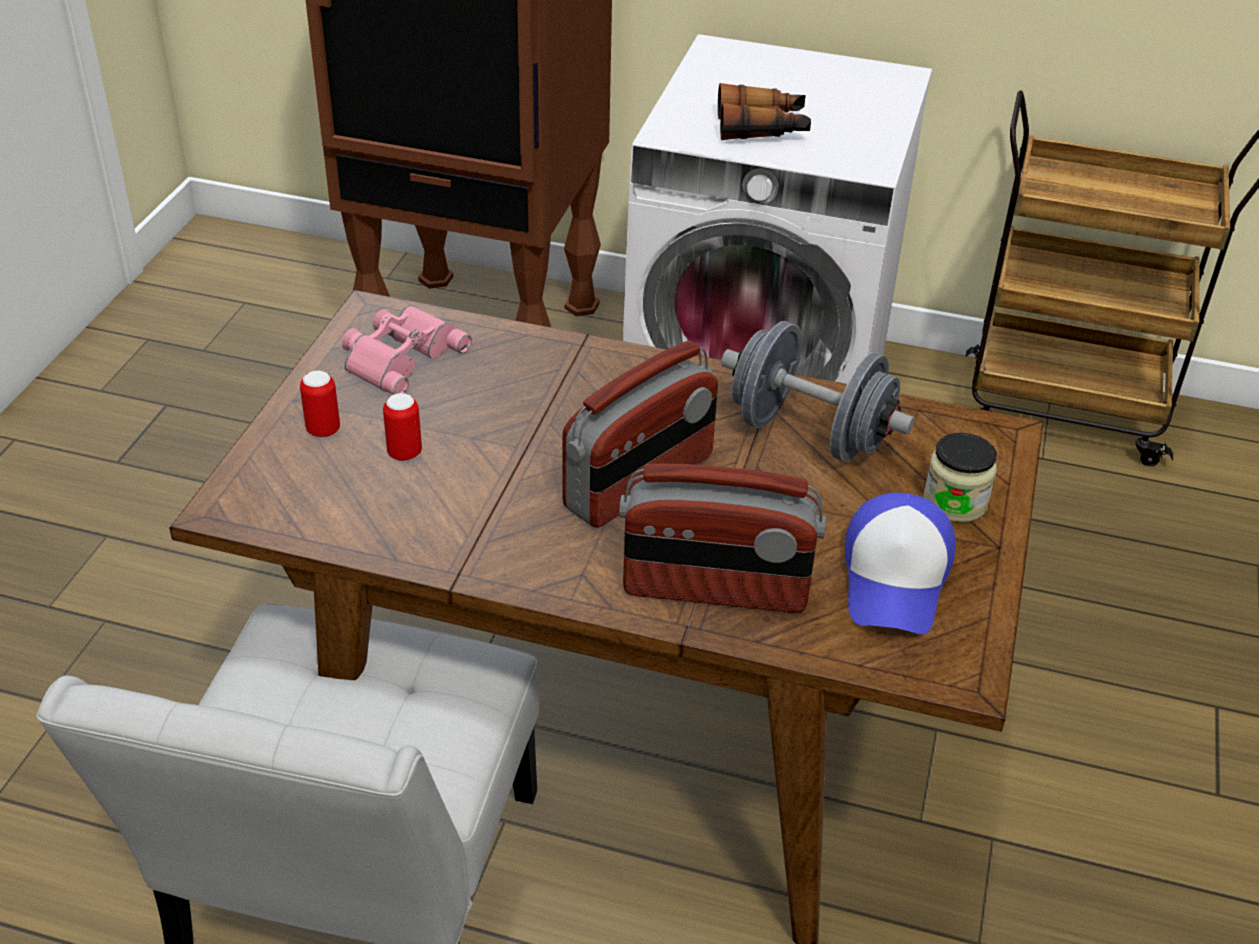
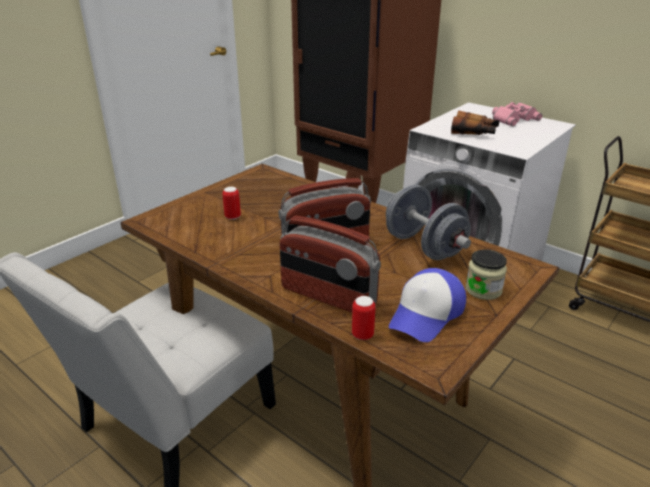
camera: 25 degrees right, 10 degrees down
can [300,371,340,437] -> can moved to [352,296,376,340]
pink binoculars [342,305,472,395] -> pink binoculars moved to [492,102,542,126]

